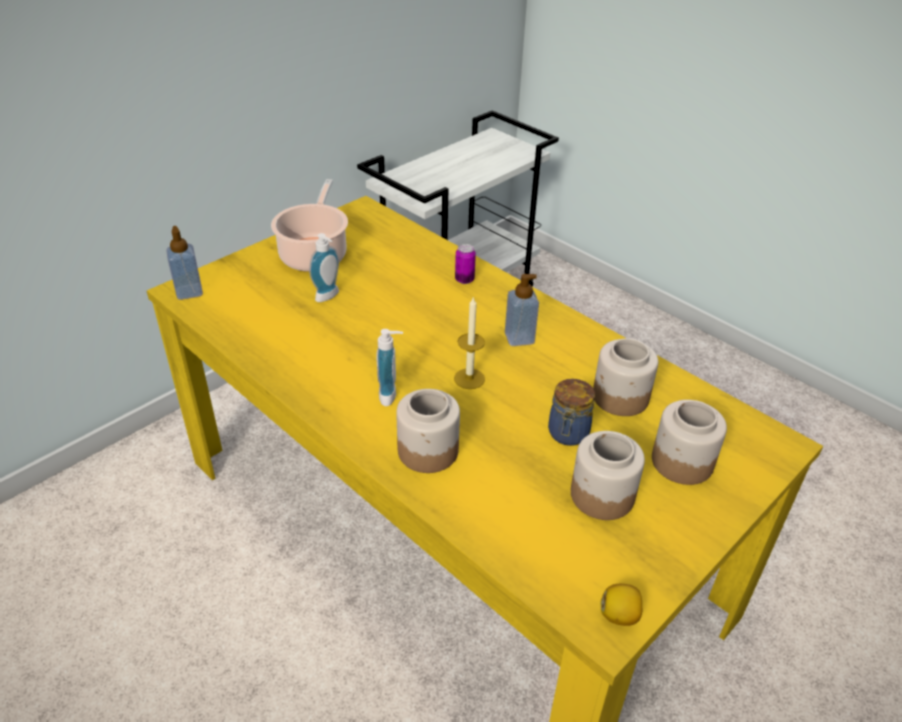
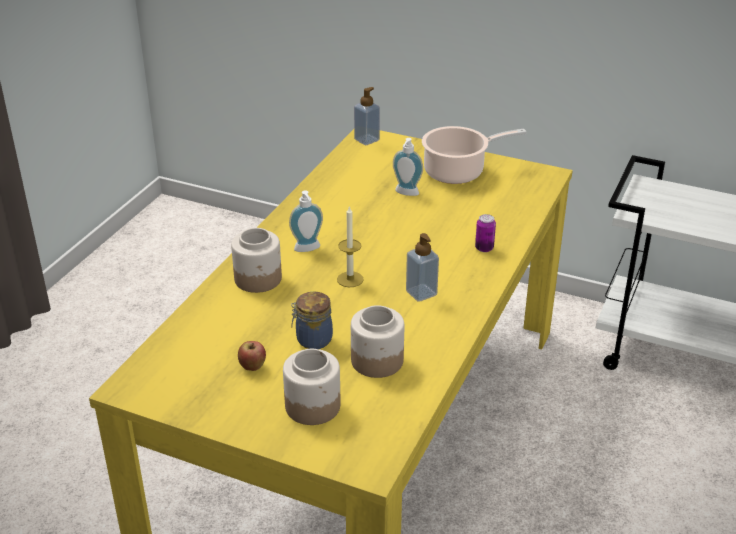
camera: 70 degrees right, 5 degrees down
jar [571,431,645,520] -> apple [238,341,266,371]
lemon [600,584,642,626] -> none

